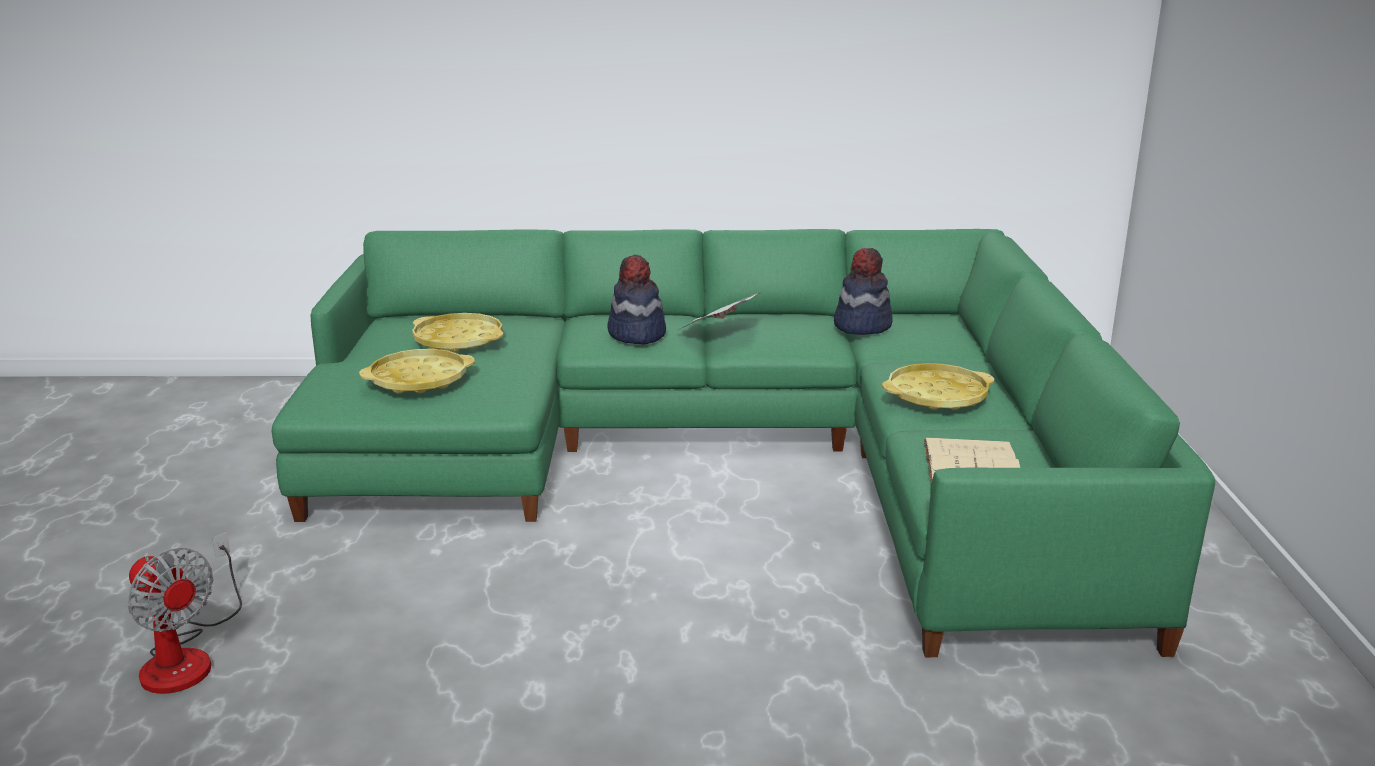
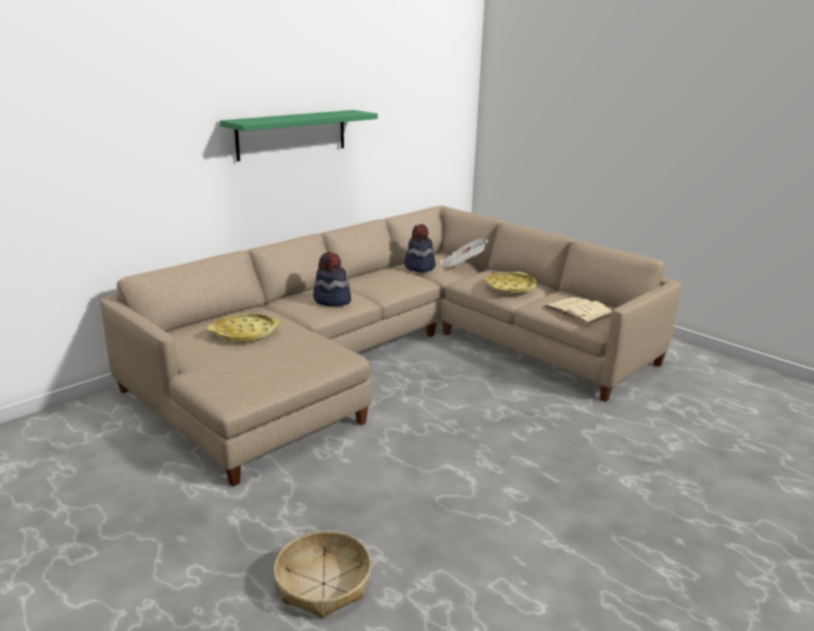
camera: 45 degrees left, 0 degrees up
fan [128,532,242,694] -> basket [274,531,372,619]
green sofa [272,229,1215,657] -> beige sofa [100,205,682,486]
yellow tray [359,349,475,394] -> none
newspaper [678,292,762,330] -> newspaper moved to [439,239,489,268]
none -> green shelf [220,110,378,162]

